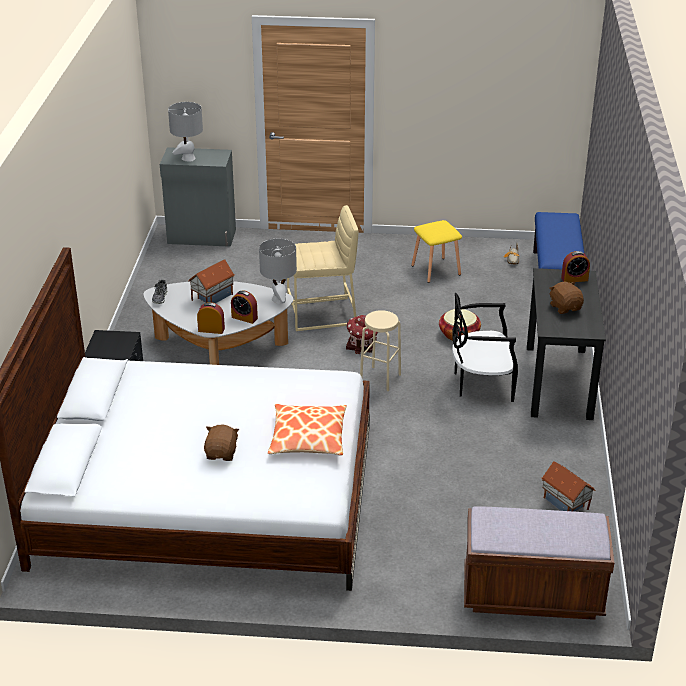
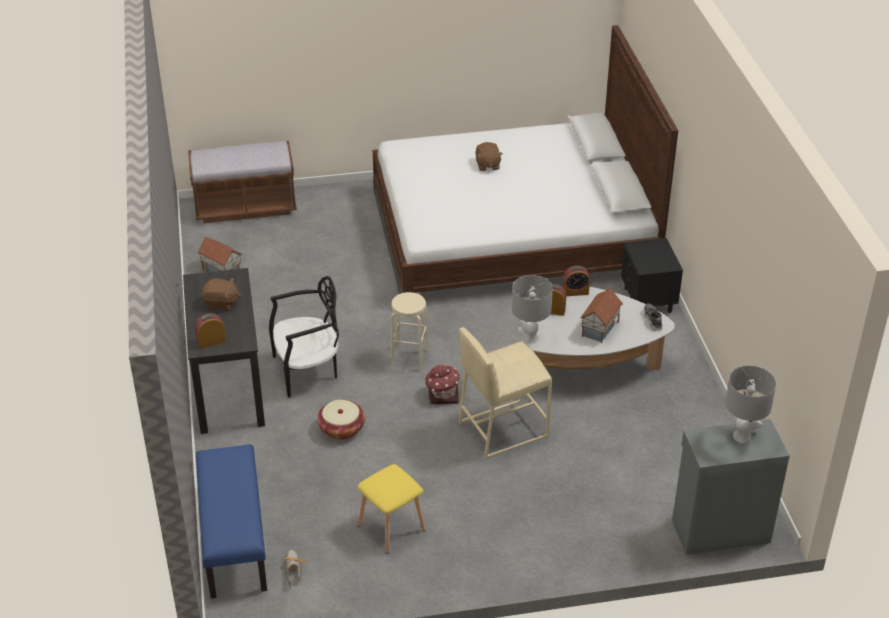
camera: 165 degrees right, 5 degrees up
pillow [268,404,347,455] -> none
brown plush toy [549,281,584,314] -> brown plush toy turned 45 degrees counterclockwise [202,278,241,311]

